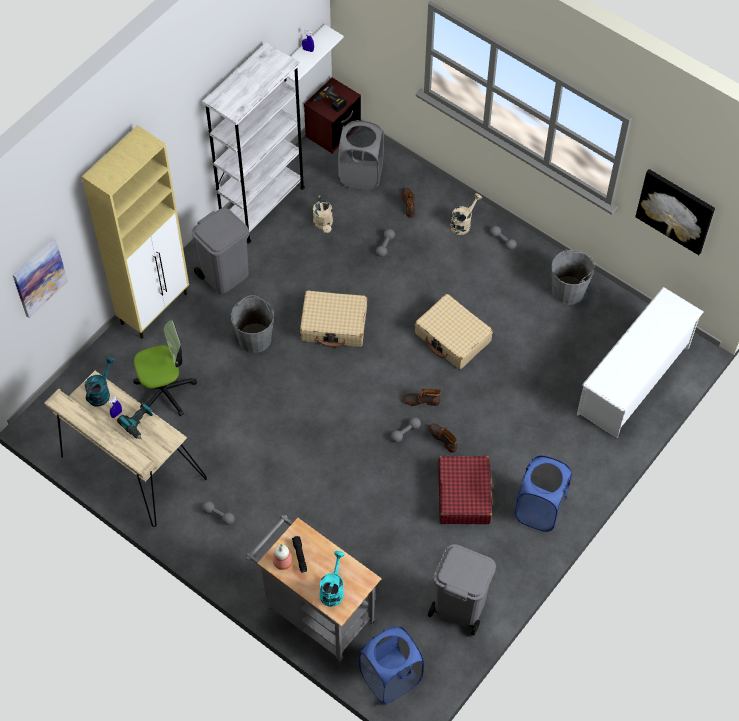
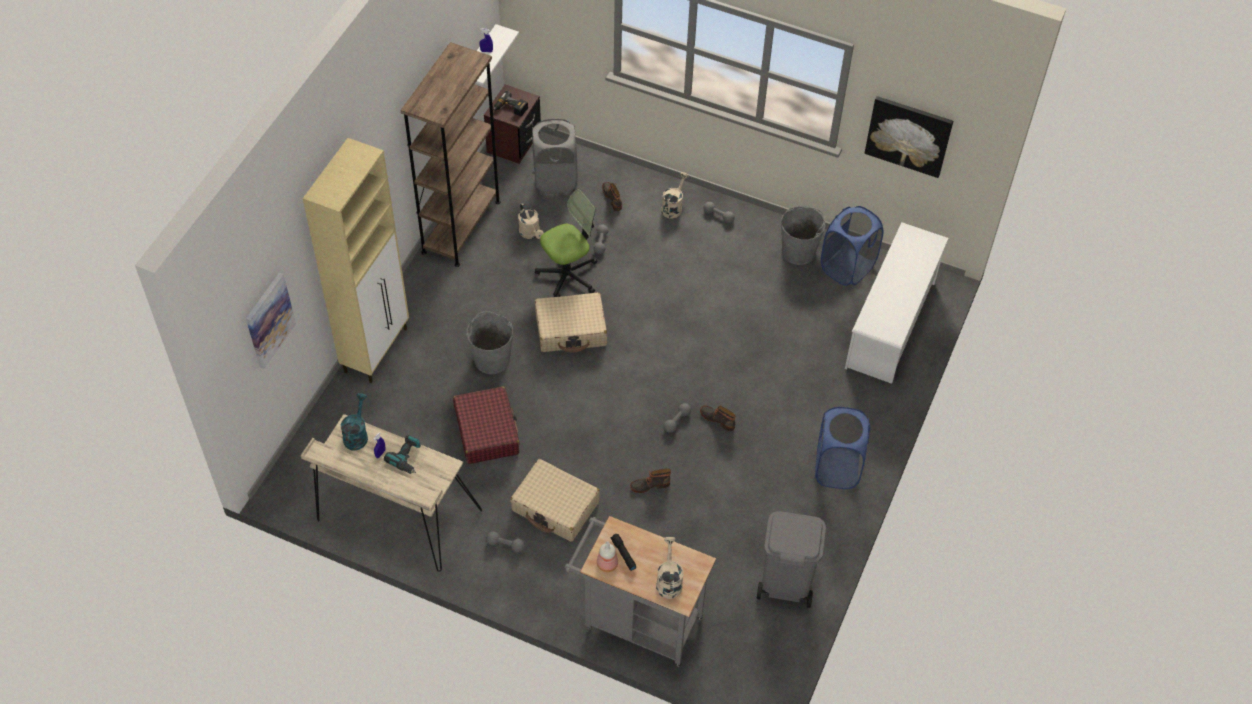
camera: 15 degrees left, 5 degrees down
office chair [133,320,197,416] -> office chair moved to [535,189,598,297]
grey trash can [192,208,249,294] -> none
white bookcase [202,42,305,243] -> brown bookcase [401,42,501,267]
turquoise watering can [320,551,344,607] -> beige watering can [656,537,684,599]
blue laundry basket [359,626,424,704] -> blue laundry basket moved to [821,206,884,286]
boot [403,388,441,406] -> boot moved to [630,468,671,493]
beige suitcase [415,294,493,370] -> beige suitcase moved to [510,459,600,542]
red suitcase [438,456,494,524] -> red suitcase moved to [453,386,520,464]

